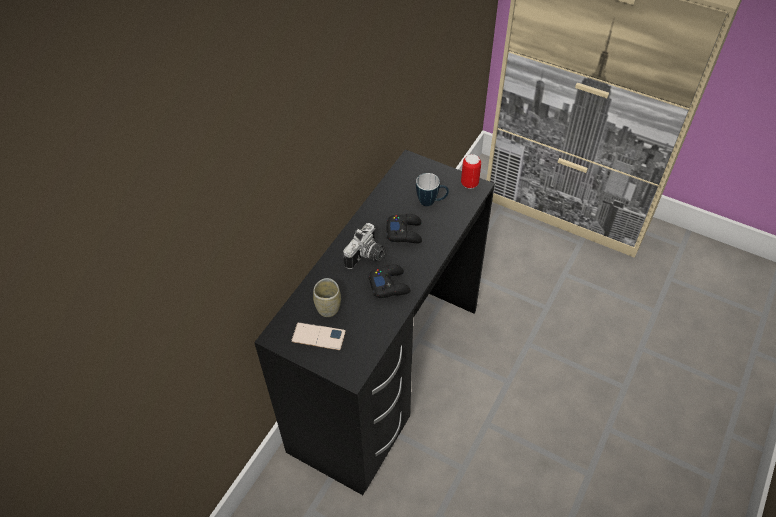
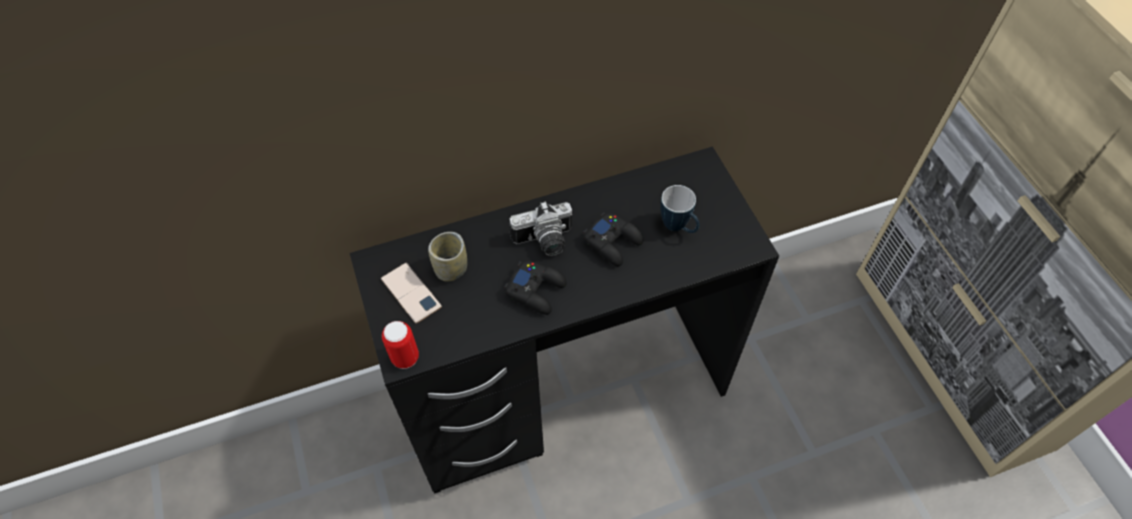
camera: 40 degrees right, 5 degrees up
can [461,154,481,189] -> can moved to [382,321,419,369]

